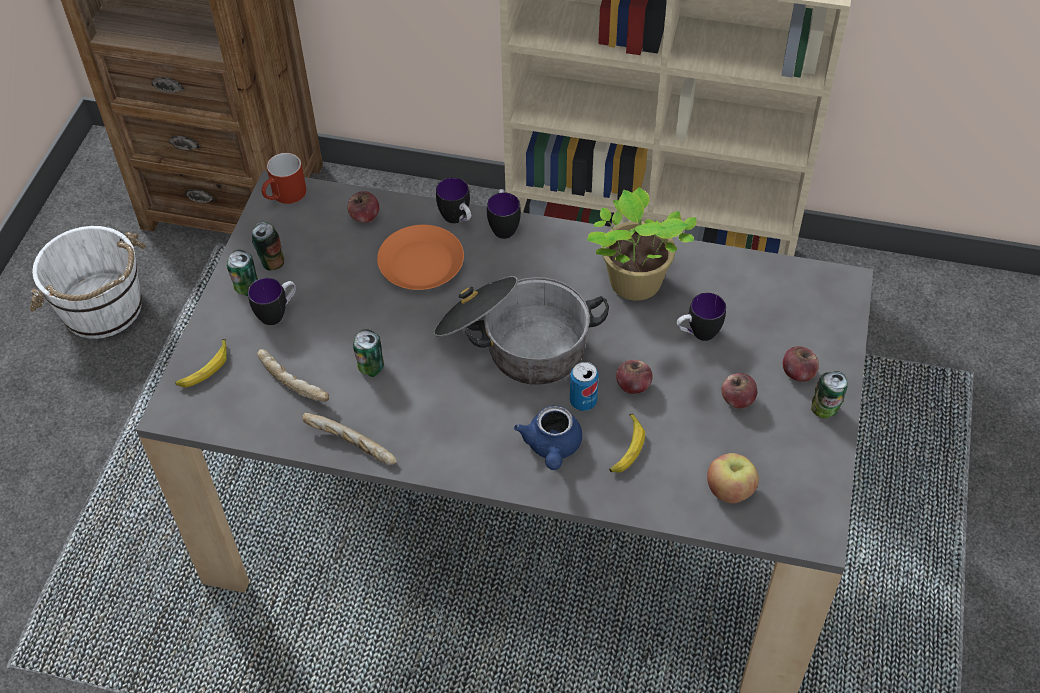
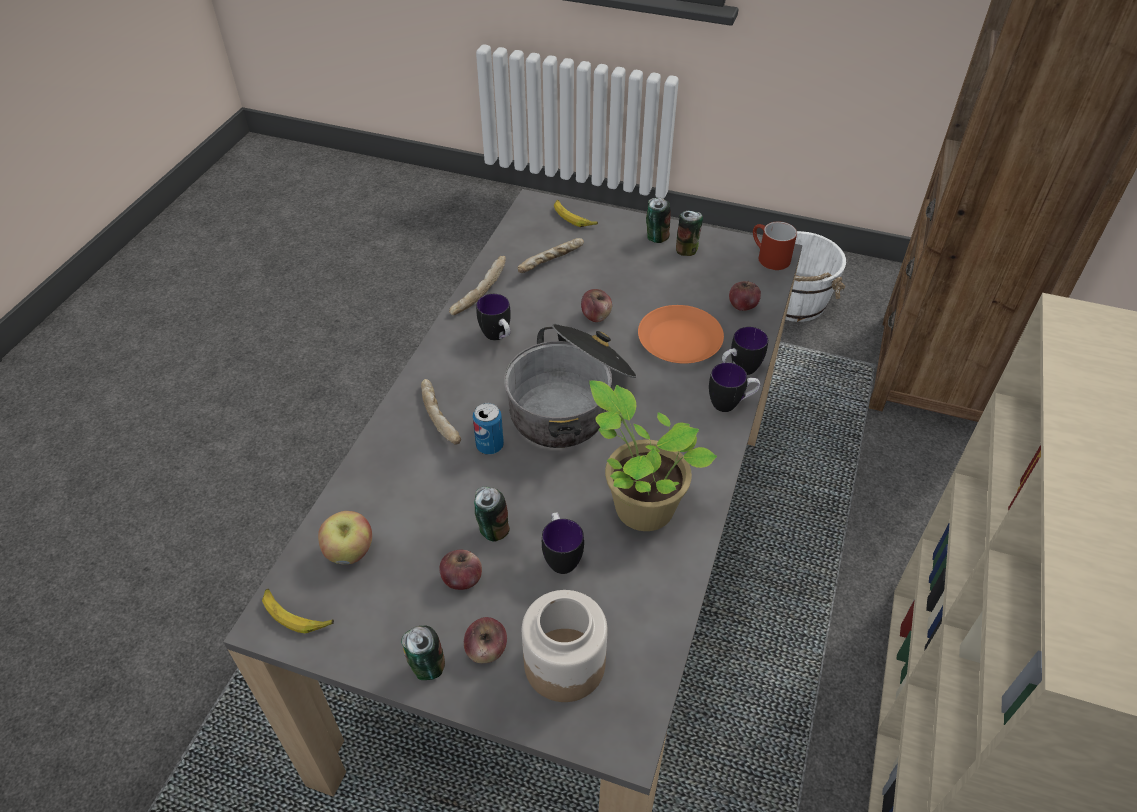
camera: 95 degrees right, 5 degrees down
mug [248,278,296,325] -> mug moved to [476,294,511,340]
can [353,329,384,377] -> can moved to [474,487,510,542]
blue teapot [514,406,582,470] -> bread [421,379,461,445]
banana [609,414,645,472] -> banana moved to [262,589,334,633]
apple [616,360,653,394] -> apple moved to [581,289,612,322]
none -> jar [522,590,608,702]

